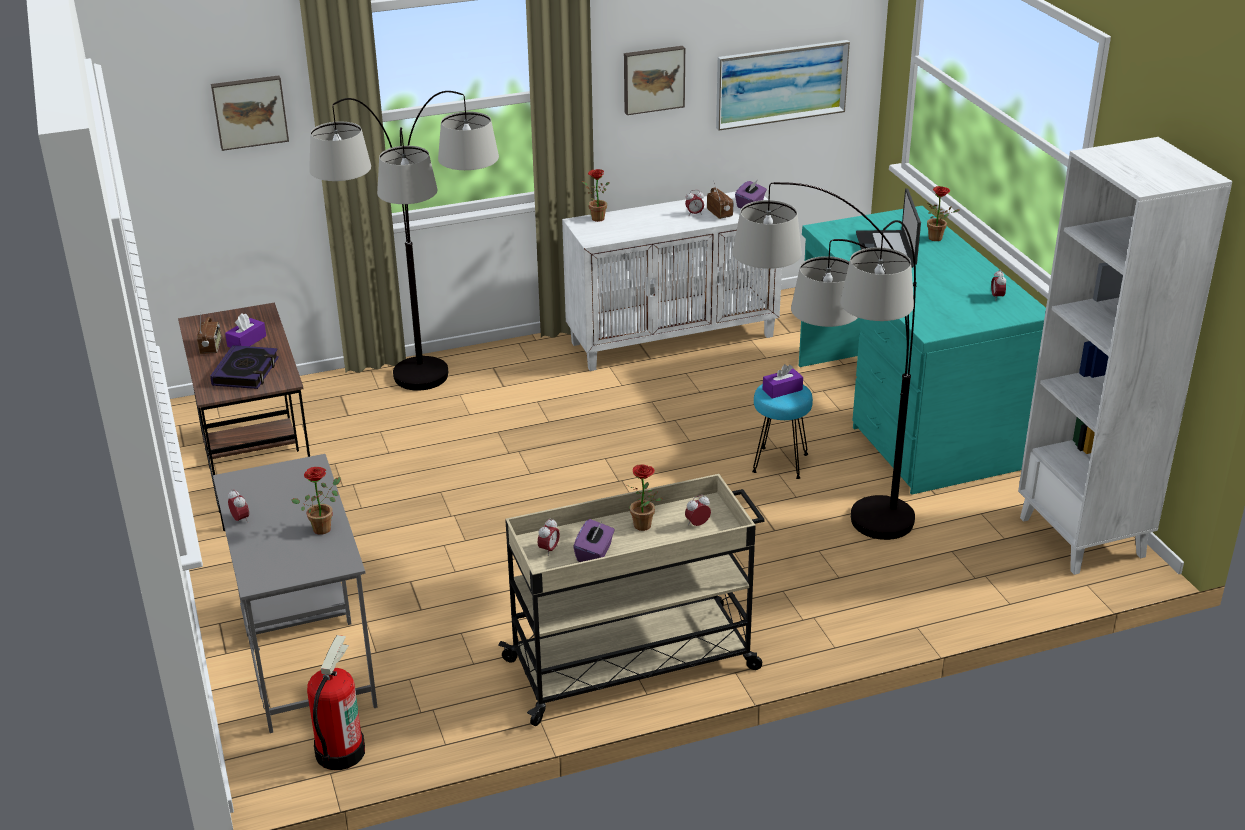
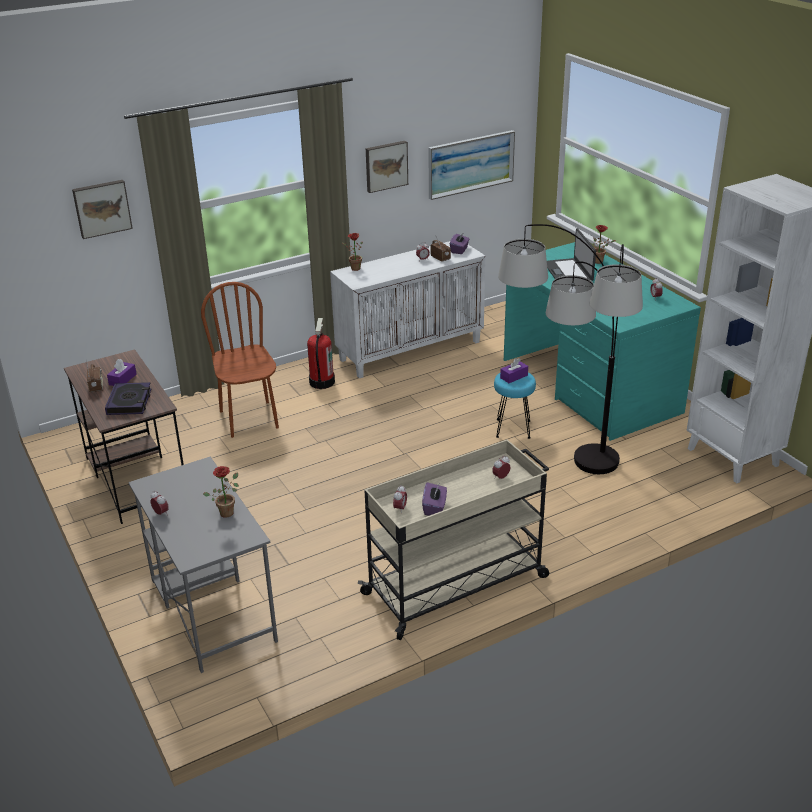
camera: 10 degrees left, 0 degrees up
fire extinguisher [307,635,365,770] -> fire extinguisher moved to [307,318,335,389]
floor lamp [309,91,499,391] -> brown chair [201,282,279,438]
potted plant [627,464,663,531] -> none

